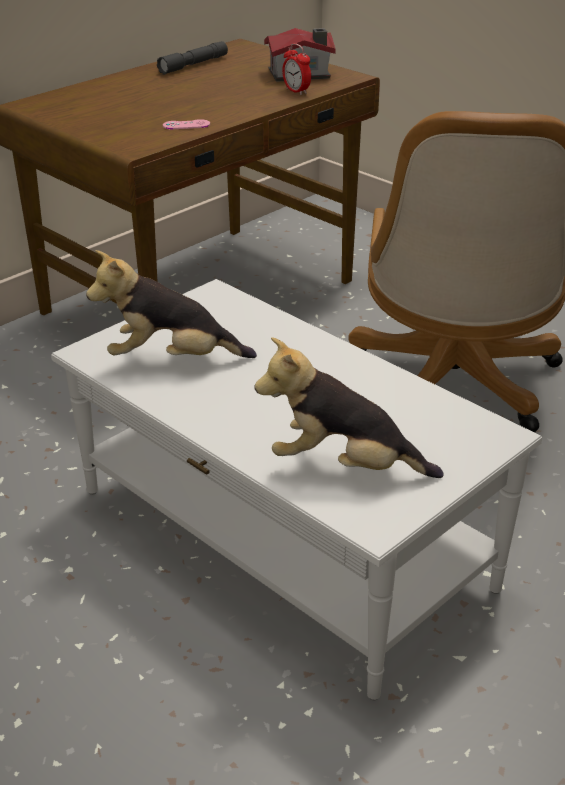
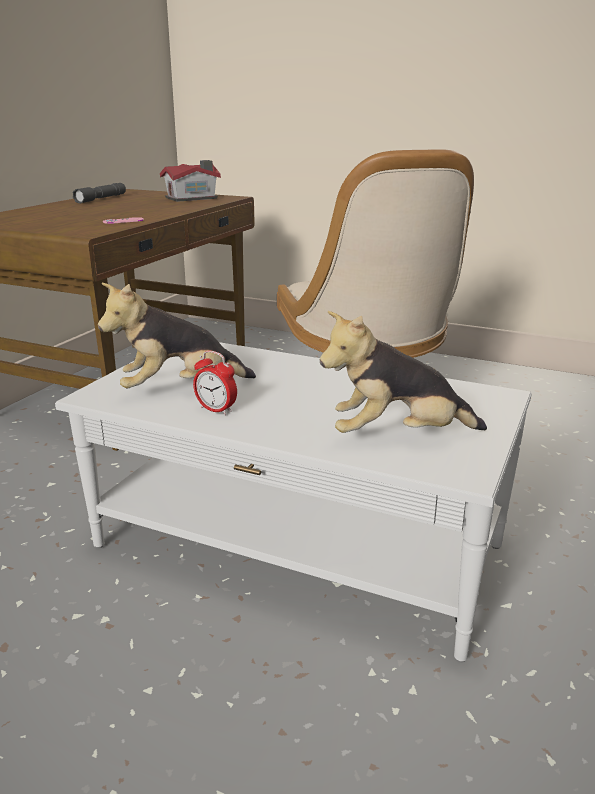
camera: 20 degrees left, 10 degrees down
alarm clock [282,43,311,95] -> alarm clock moved to [193,350,237,415]

